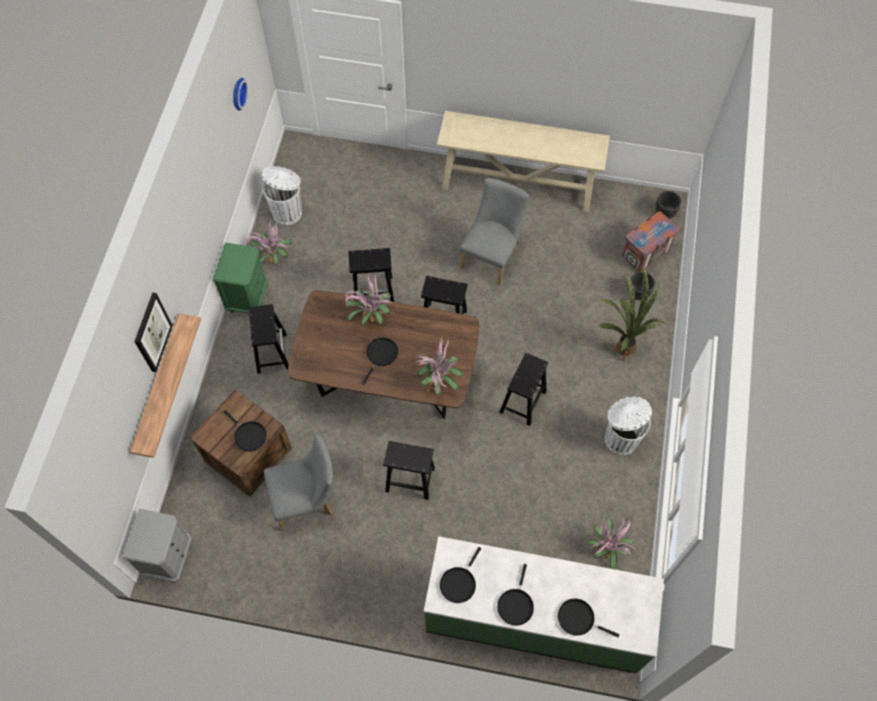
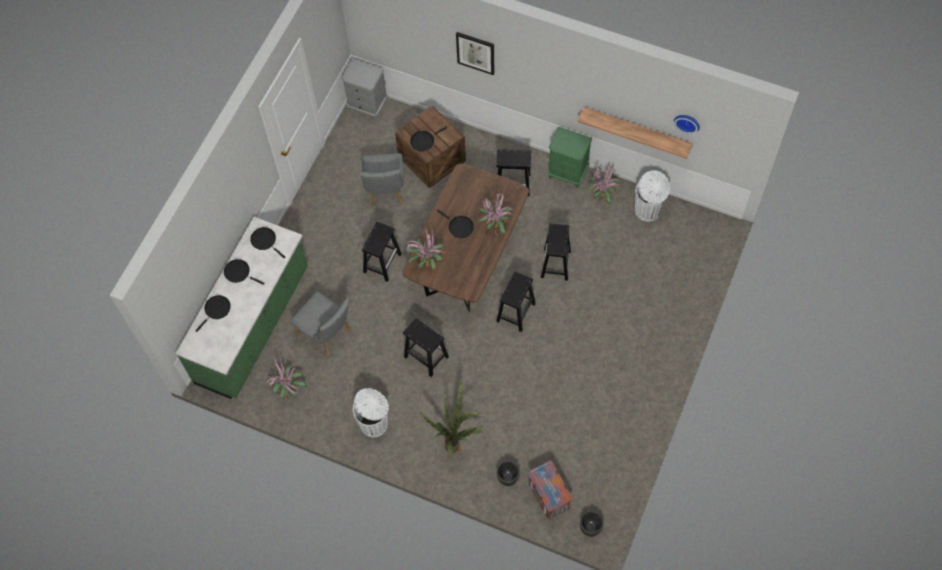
camera: 105 degrees right, 0 degrees up
shelf [129,313,201,458] -> shelf moved to [577,107,693,159]
beige console table [437,111,610,212] -> none
grey chair [460,178,529,285] -> grey chair moved to [290,291,351,356]

